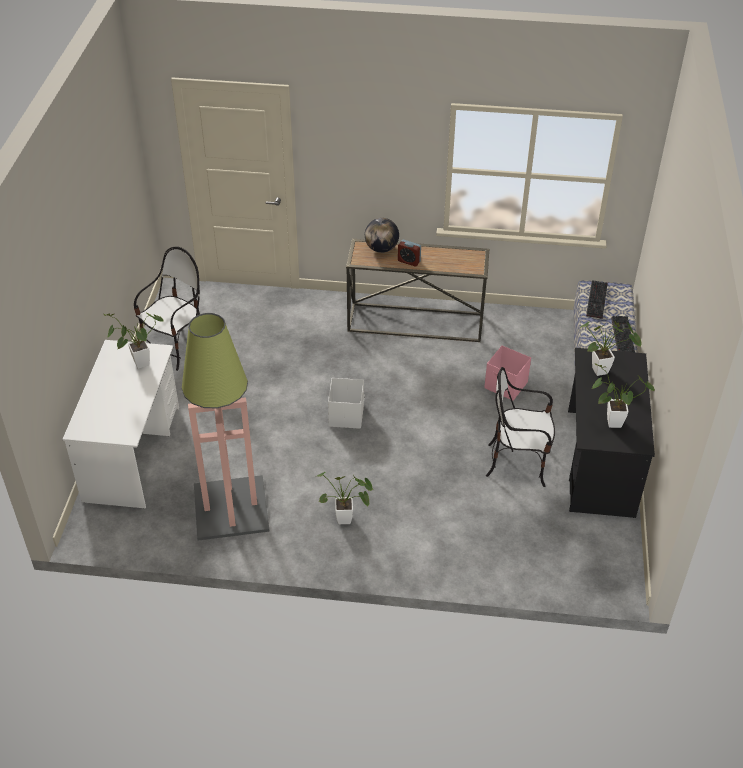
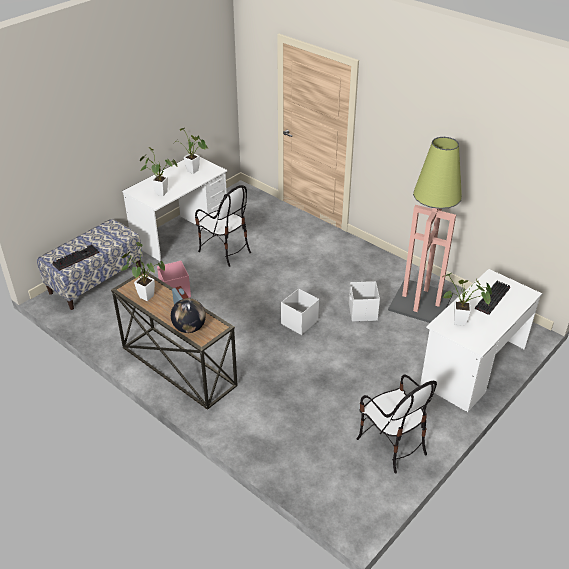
camera: 145 degrees left, 5 degrees down
chair [134,246,200,371] -> chair turned 105 degrees counterclockwise [357,374,437,473]
potted plant [315,472,373,524] -> potted plant moved to [121,242,165,301]
black desk [568,348,655,518] -> white desk [122,157,228,261]
keyboard [611,316,635,352] -> keyboard moved to [475,281,510,315]
none -> white storage box [349,281,380,321]

